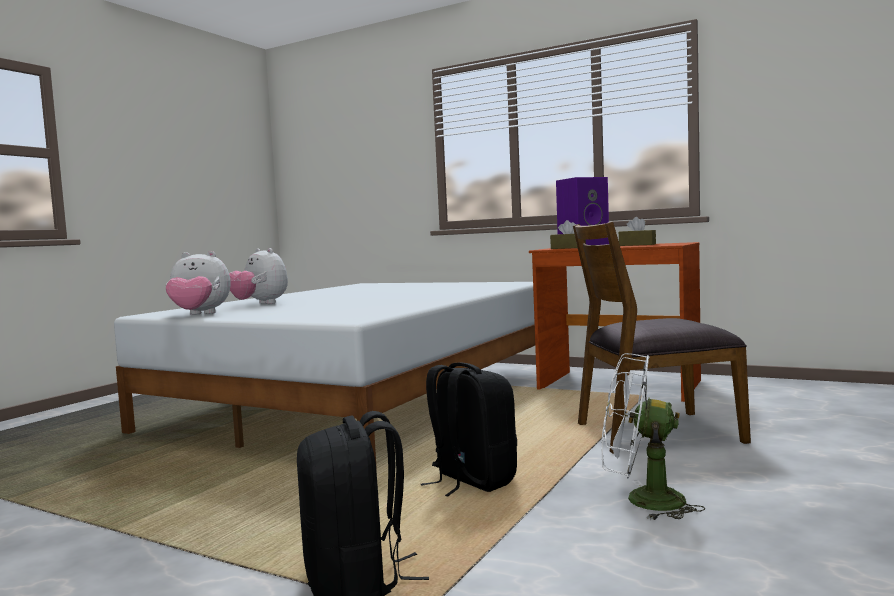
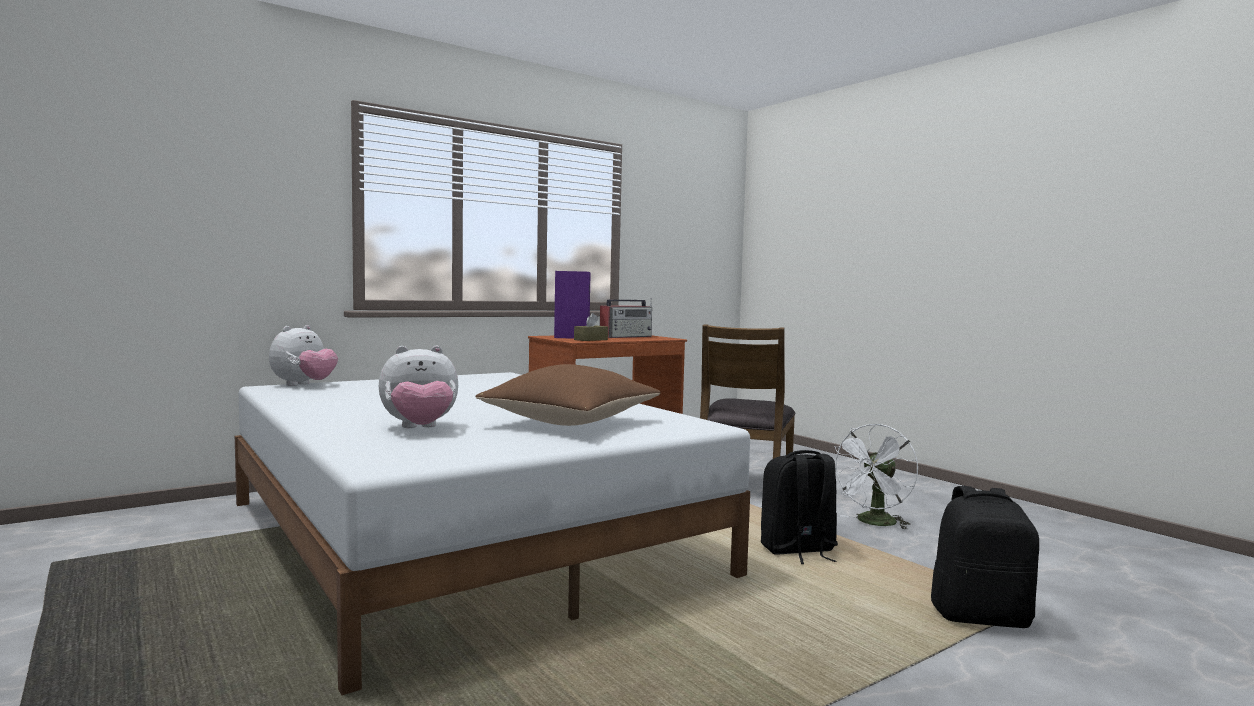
camera: 65 degrees left, 0 degrees up
plush toy [166,251,231,315] -> plush toy moved to [269,325,338,386]
brown tissue box [619,217,656,246] -> radio [600,298,652,338]
none -> brown pillow [475,364,661,426]

